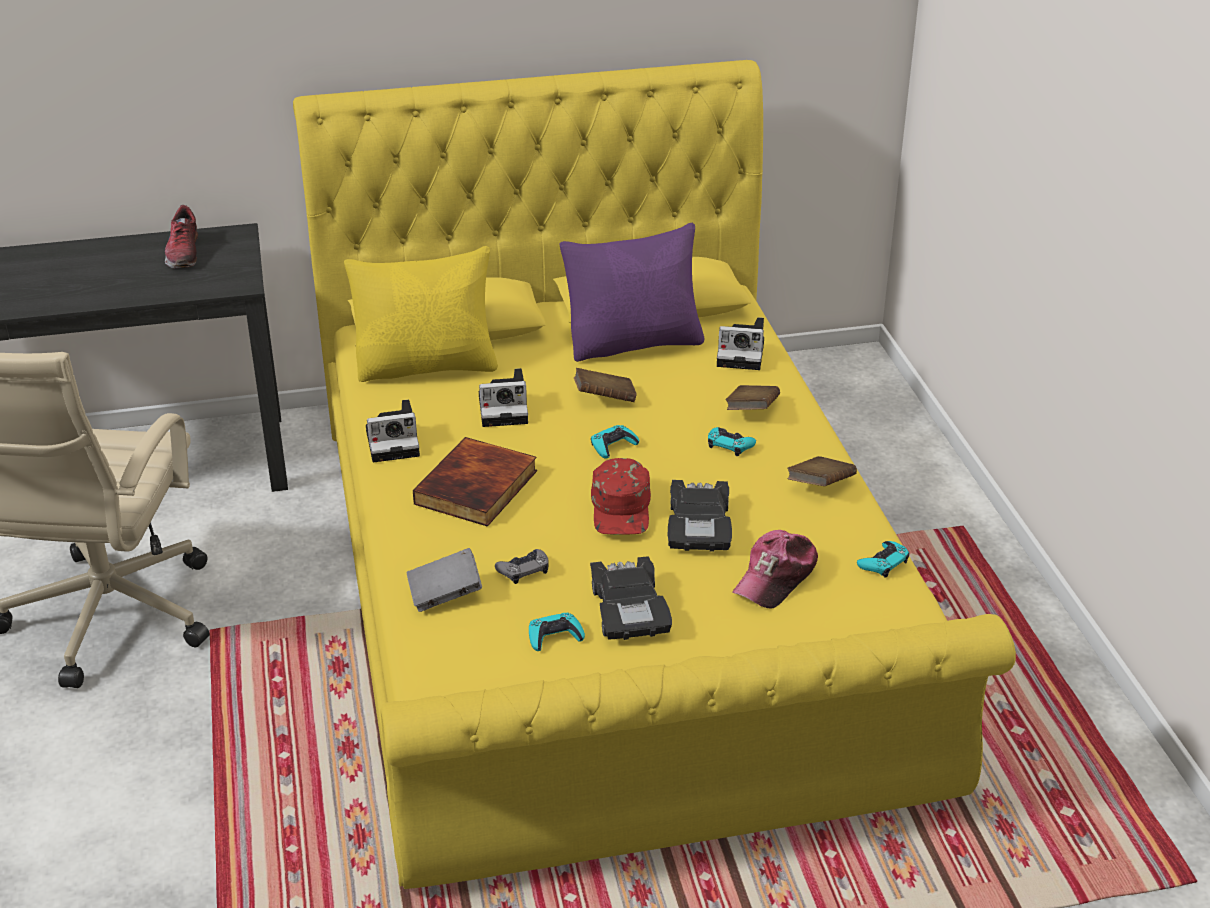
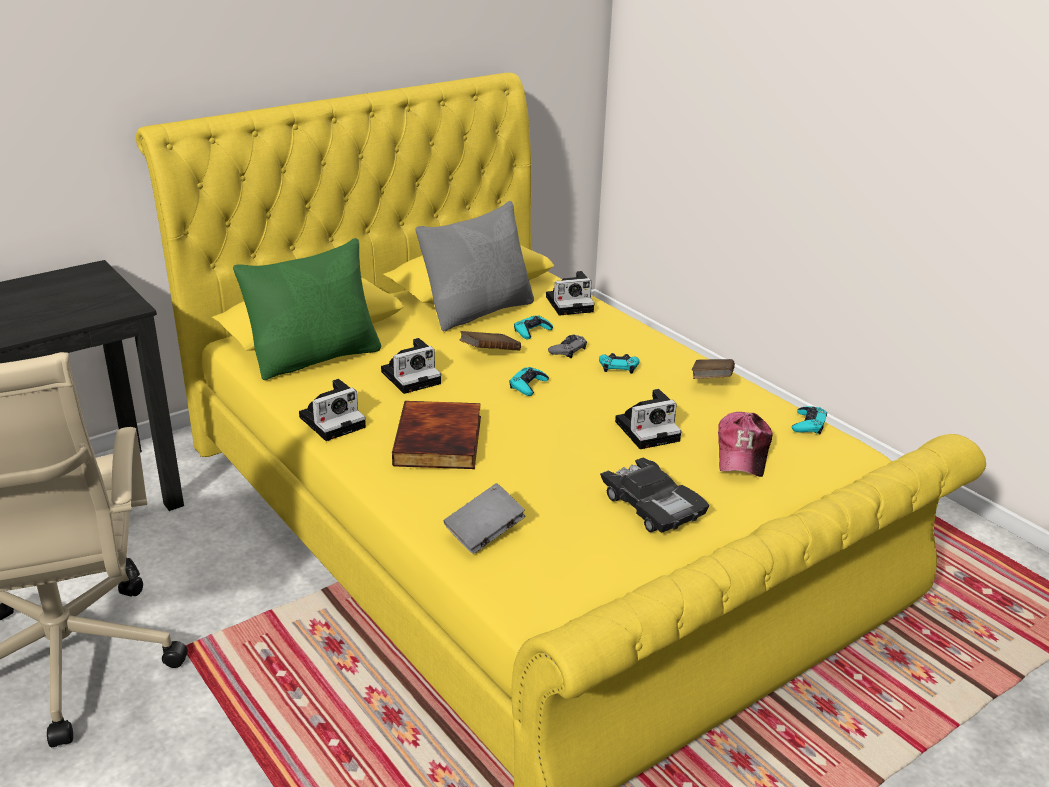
camera: 25 degrees left, 5 degrees down
shoe [165,205,198,269] -> none
yellow pillow [344,246,498,382] -> green pillow [233,238,381,380]
grey game controller [495,549,549,584] -> grey game controller moved to [548,335,587,358]
turquoise game controller [529,613,585,651] -> turquoise game controller moved to [514,315,553,340]
purple pillow [559,223,705,362] -> grey pillow [416,201,534,331]
red cap [591,458,651,534] -> none
black toy car [668,480,732,552] -> camera [615,389,681,449]
brown book [726,385,780,410] -> none

